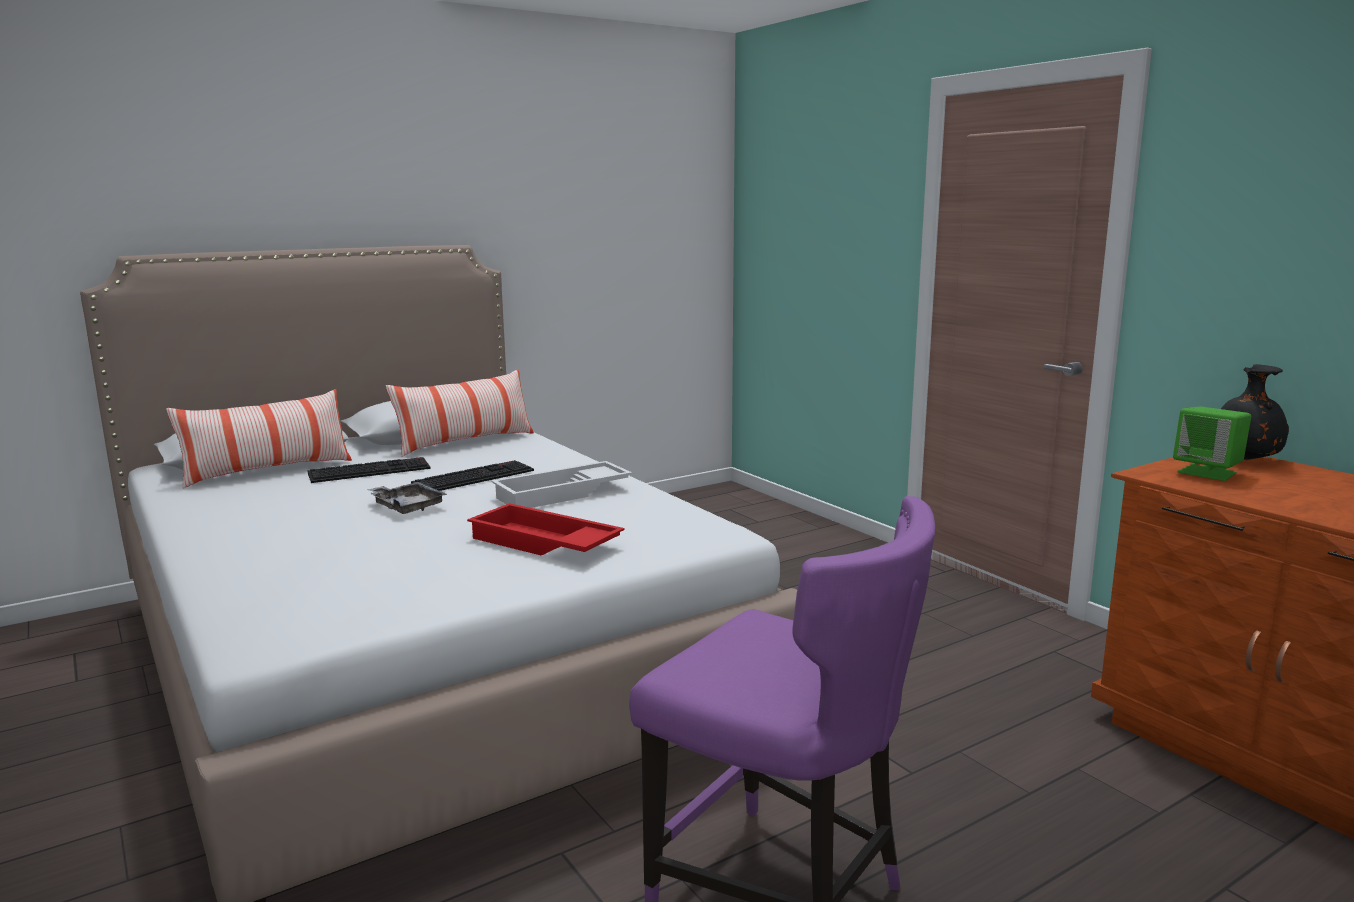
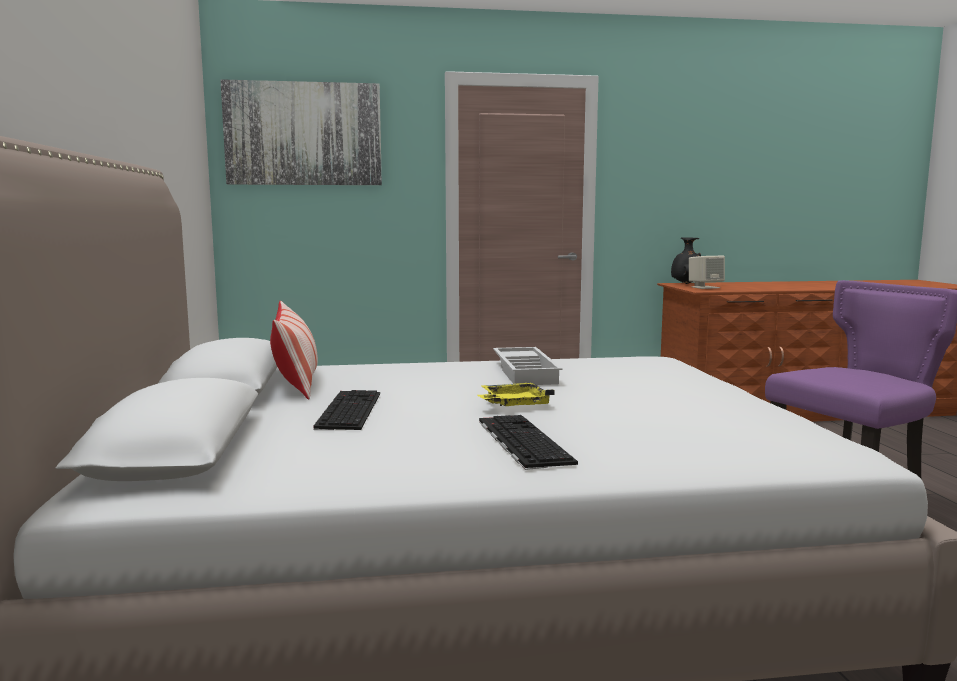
camera: 65 degrees left, 5 degrees down
pillow [166,389,352,489] -> none
grey tray [367,482,447,514] -> yellow tray [478,383,555,406]
keyboard [411,460,534,491] -> keyboard moved to [479,415,578,470]
red tray [467,503,624,556] -> none
green speaker [1173,407,1251,481] -> beige speaker [689,256,725,289]
none -> picture [220,79,382,185]

